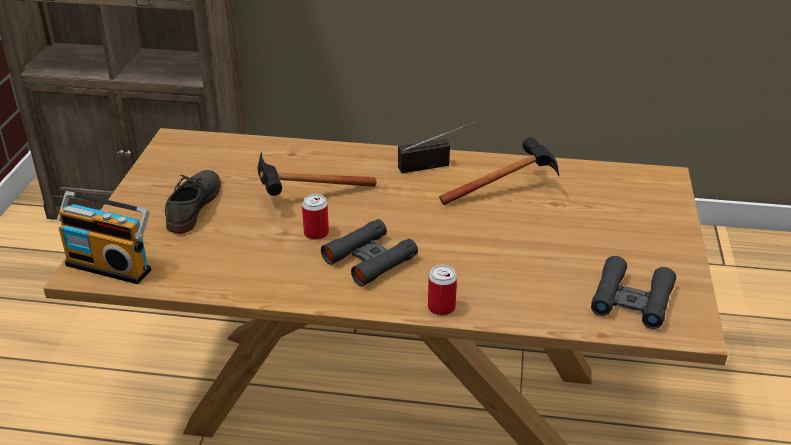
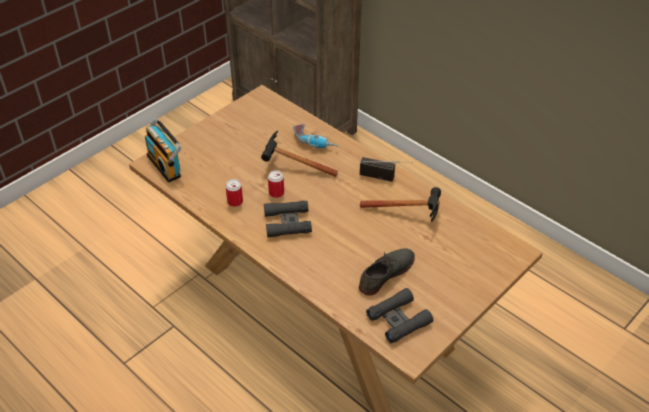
camera: 35 degrees right, 10 degrees up
grey shoe [165,170,221,234] -> grey shoe moved to [359,248,415,296]
can [428,265,457,316] -> can moved to [226,179,243,207]
none -> power drill [293,124,338,148]

